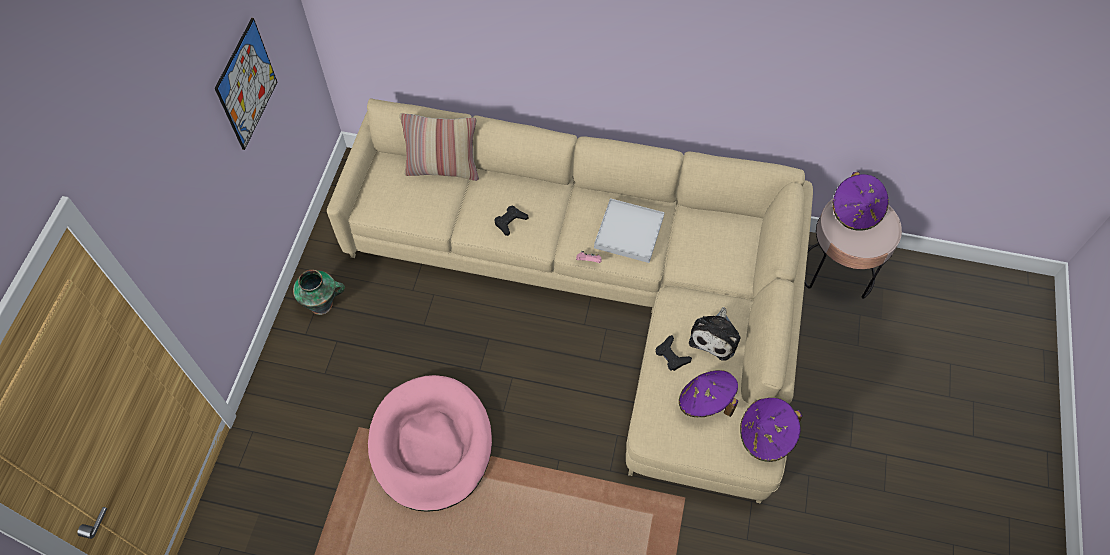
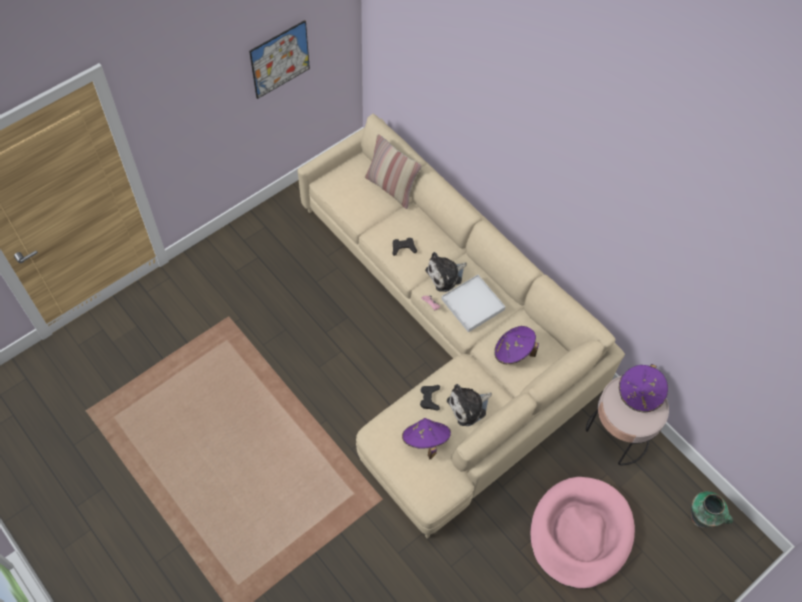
camera: 35 degrees right, 0 degrees up
vase [293,270,345,315] -> vase moved to [691,491,733,528]
pink dog bed [368,375,492,512] -> pink dog bed moved to [530,477,635,589]
purple hat [740,398,802,462] -> purple hat moved to [494,326,539,364]
none -> plush toy [425,252,467,292]

